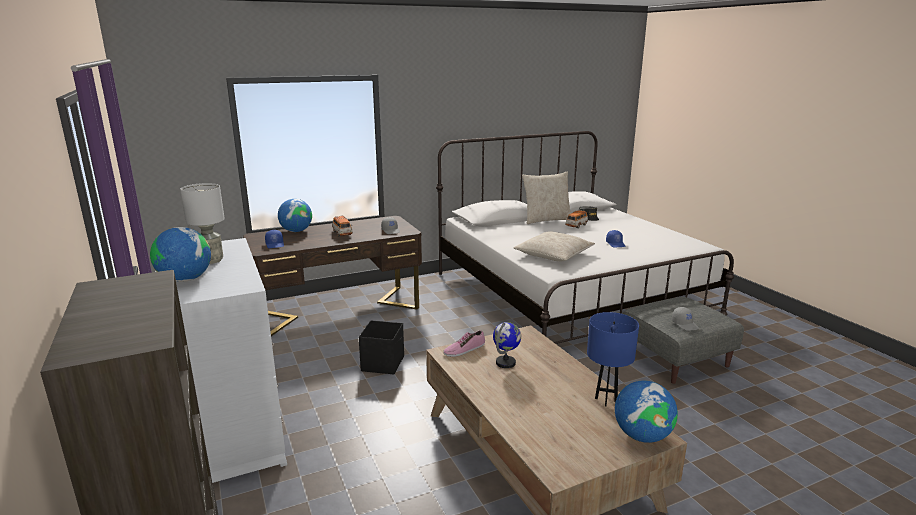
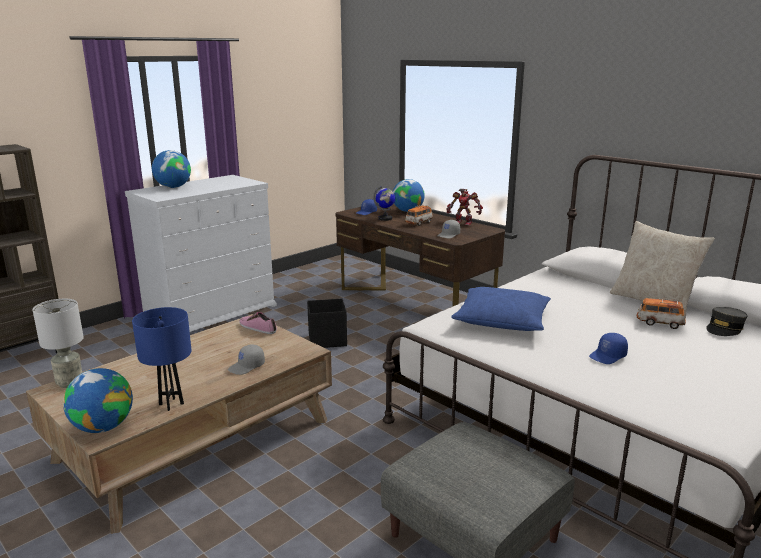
camera: 70 degrees right, 0 degrees up
grey table lamp [180,183,225,264] -> grey table lamp moved to [33,299,84,388]
globe [493,322,521,368] -> globe moved to [373,186,395,221]
beige pillow [514,232,595,262] -> blue pillow [451,287,551,331]
grey cap [672,307,699,331] -> grey cap moved to [228,344,265,375]
none -> toy robot [447,189,483,225]

